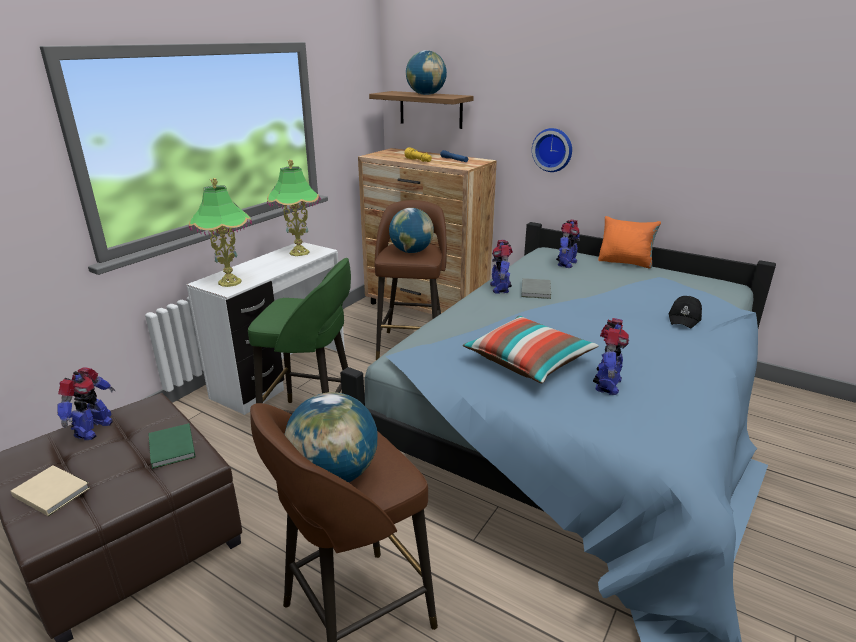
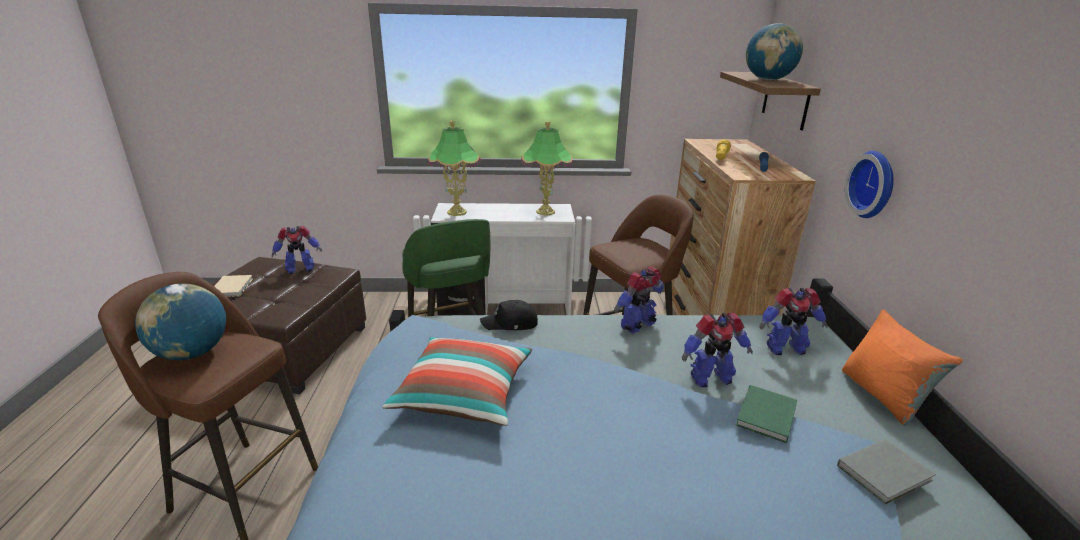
camera: 55 degrees right, 0 degrees up
green book [148,423,195,469] -> green book moved to [736,385,797,443]
globe [389,208,434,253] -> none
grey book [521,278,551,299] -> grey book moved to [837,439,936,505]
toy robot [593,318,629,395] -> toy robot moved to [682,313,753,387]
black cap [669,296,702,329] -> black cap moved to [480,300,538,330]

